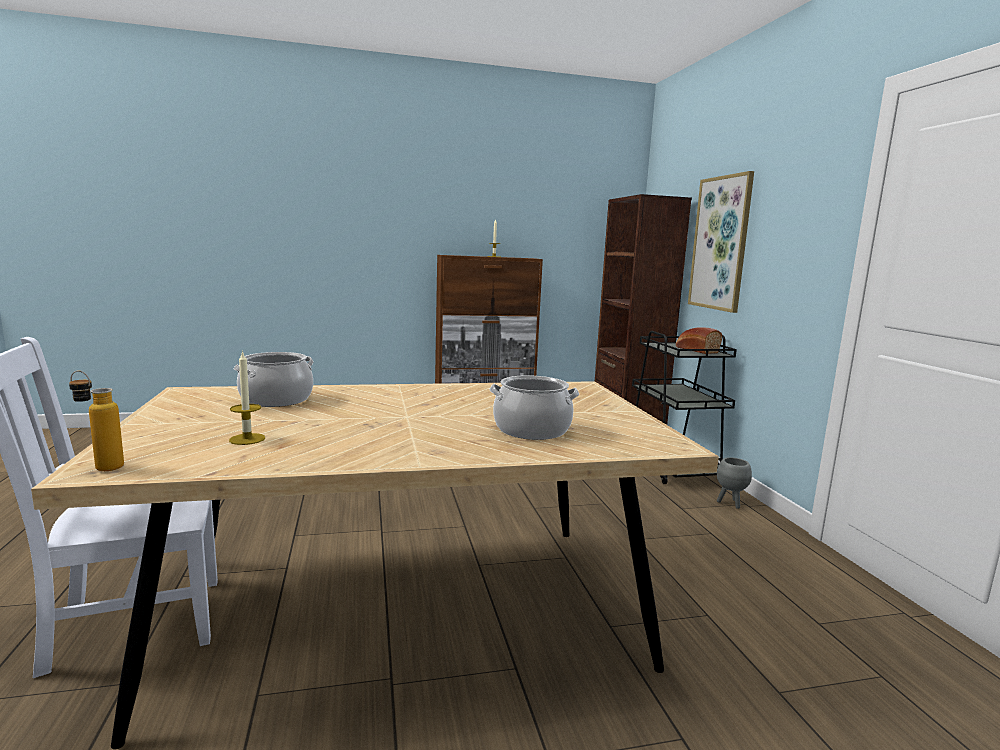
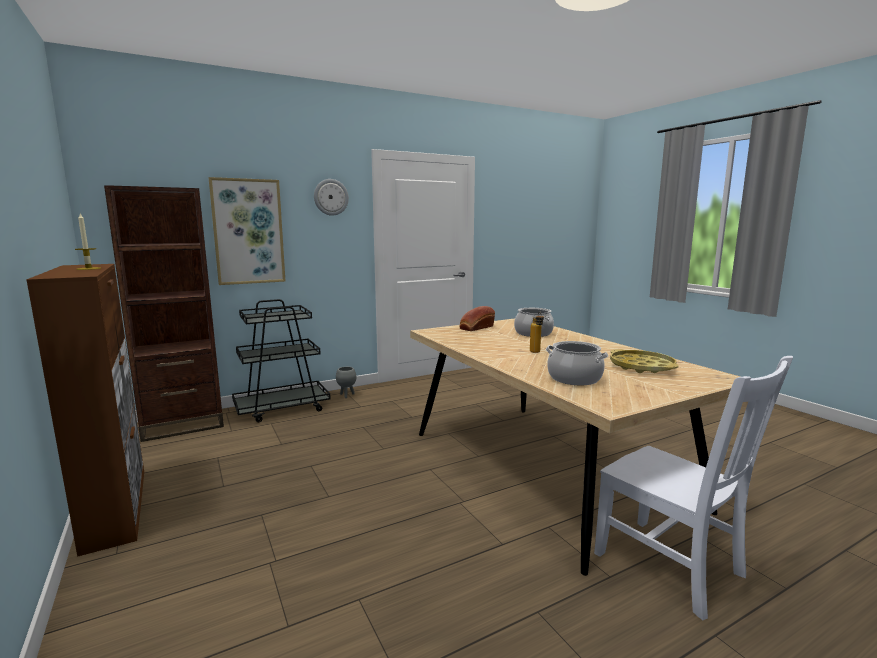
camera: 105 degrees left, 0 degrees up
bottle [69,371,124,471] -> bottle moved to [530,312,544,353]
candle [229,350,265,445] -> yellow tray [610,349,679,373]
bread [676,327,722,354] -> bread moved to [459,306,495,331]
none -> wall clock [314,179,349,216]

